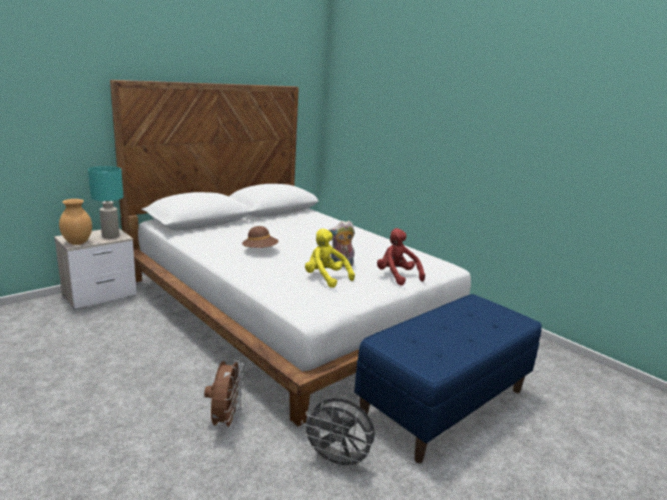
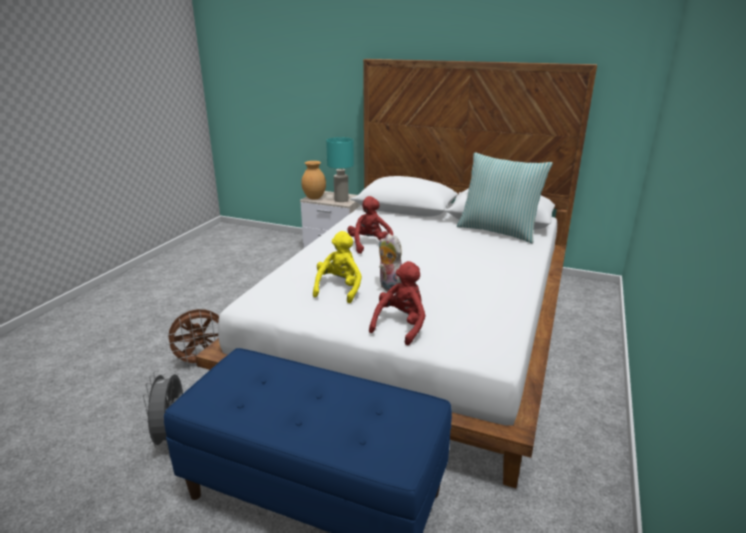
camera: 65 degrees right, 5 degrees up
brown hat [242,226,279,248] -> red plush toy [347,196,393,254]
none -> pillow [457,152,553,244]

